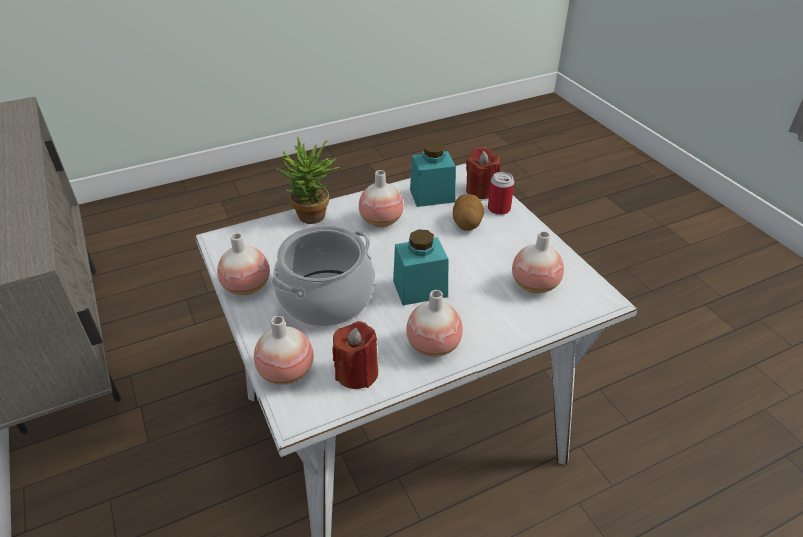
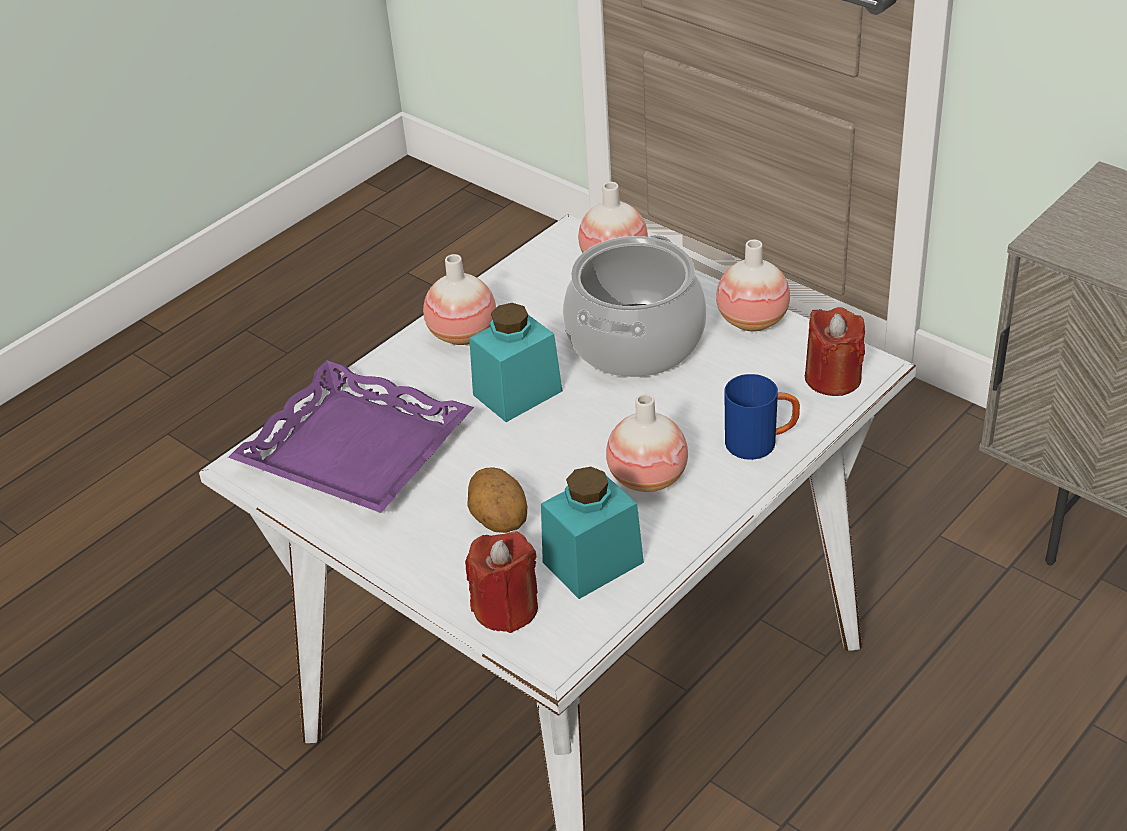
camera: 160 degrees right, 0 degrees up
potted plant [277,137,341,224] -> blue mug [724,374,800,460]
red candle [332,321,378,389] -> red candle moved to [805,307,865,396]
can [488,172,514,215] -> none
vase [512,231,564,293] -> purple tray [228,360,474,513]

